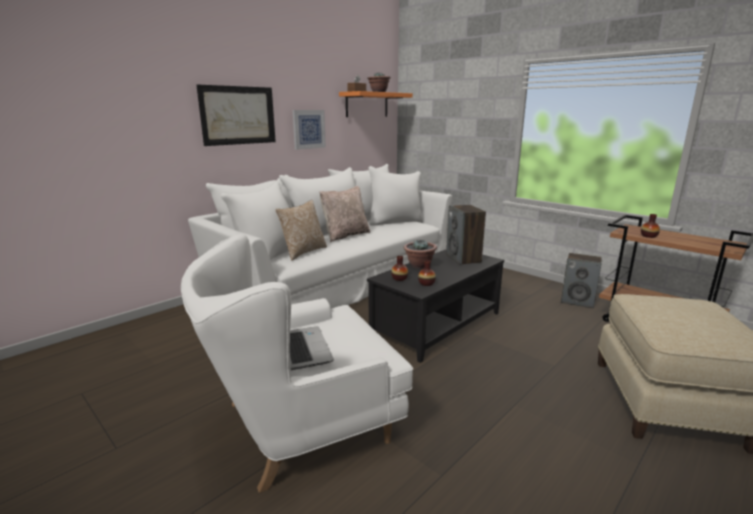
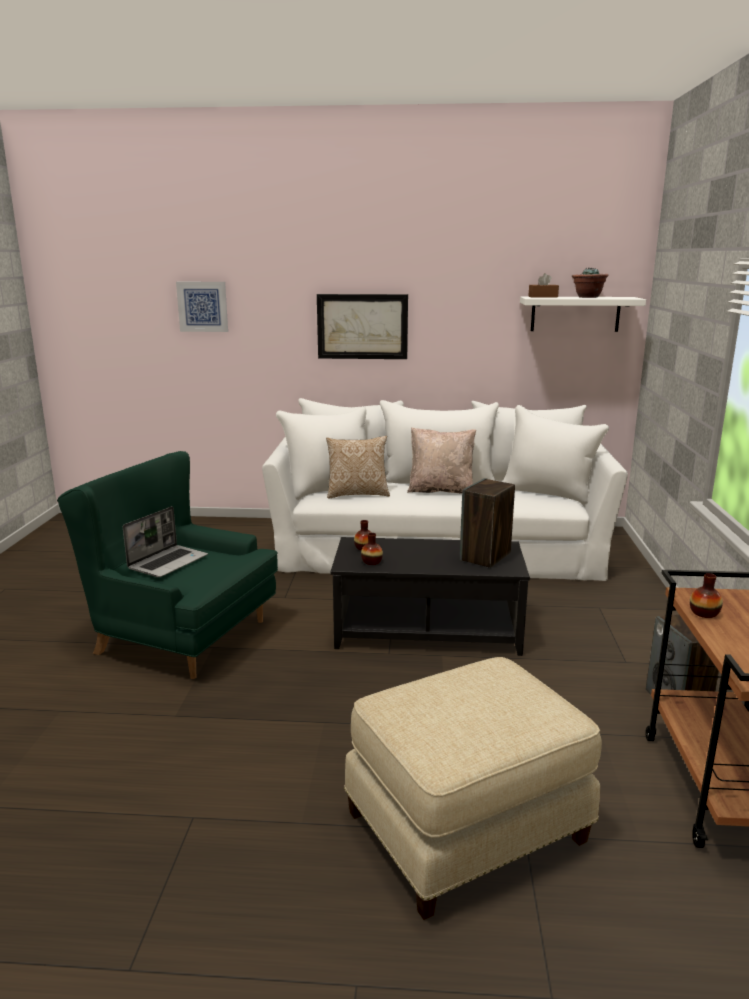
camera: 50 degrees right, 0 degrees up
white armchair [181,234,413,493] -> green armchair [57,451,278,679]
picture [293,110,326,150] -> picture moved to [176,282,228,332]
orange shelf [339,91,413,117] -> white shelf [520,297,646,332]
potted plant [404,239,437,269] -> none

